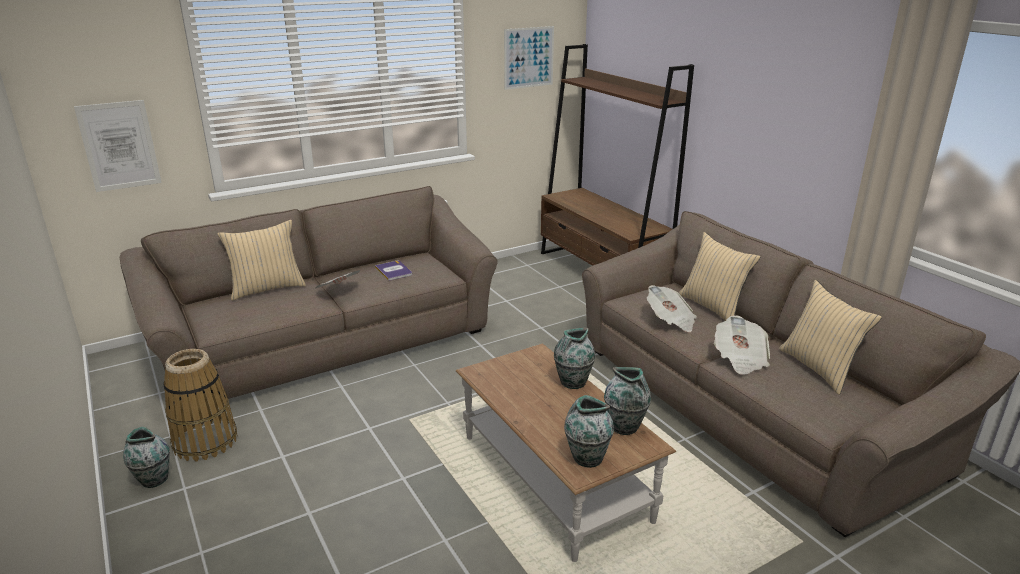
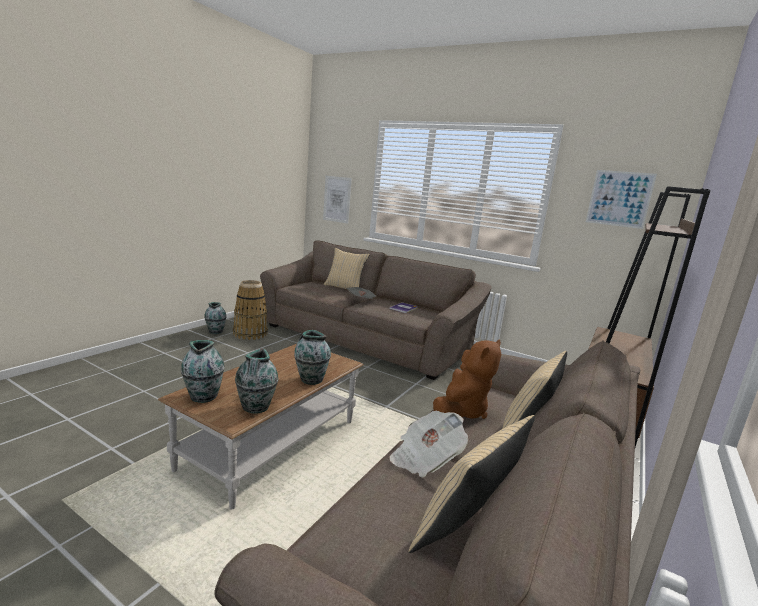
camera: 60 degrees right, 10 degrees down
newspaper [647,285,697,332] -> brown plush toy [433,339,501,419]

